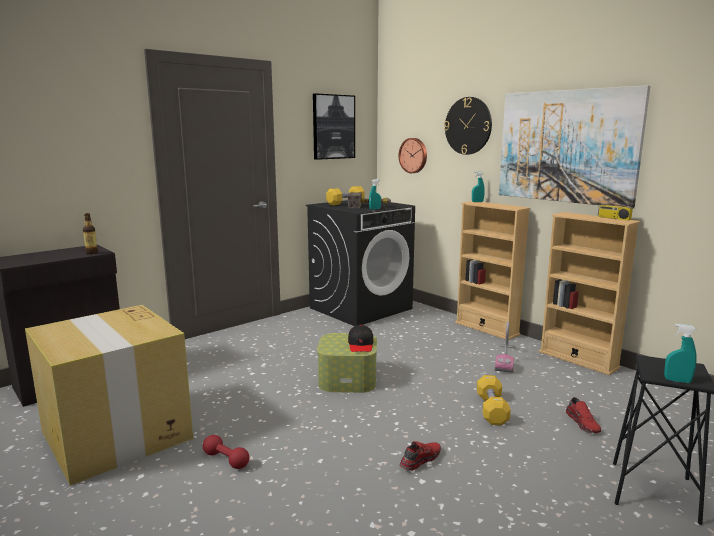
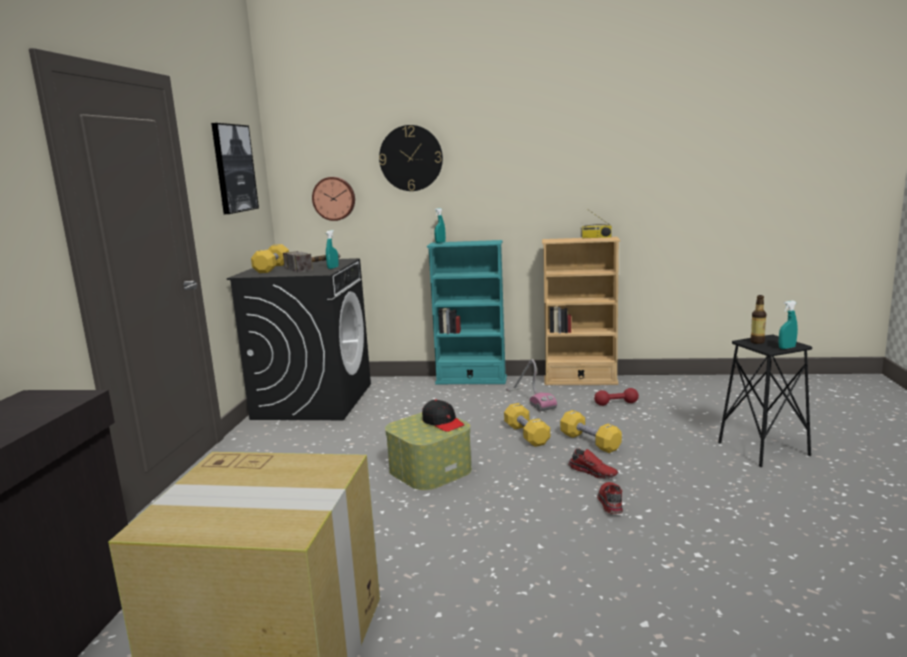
camera: 40 degrees left, 0 degrees up
bottle [83,213,98,254] -> bottle moved to [750,295,766,344]
red dumbbell [203,435,249,469] -> red dumbbell moved to [594,388,639,406]
beige bookcase [455,201,531,340] -> turquoise bookcase [427,240,507,384]
picture [499,85,650,208] -> none
red shoe [566,397,601,433] -> red shoe moved to [568,448,618,479]
none -> yellow dumbbell [504,403,550,447]

